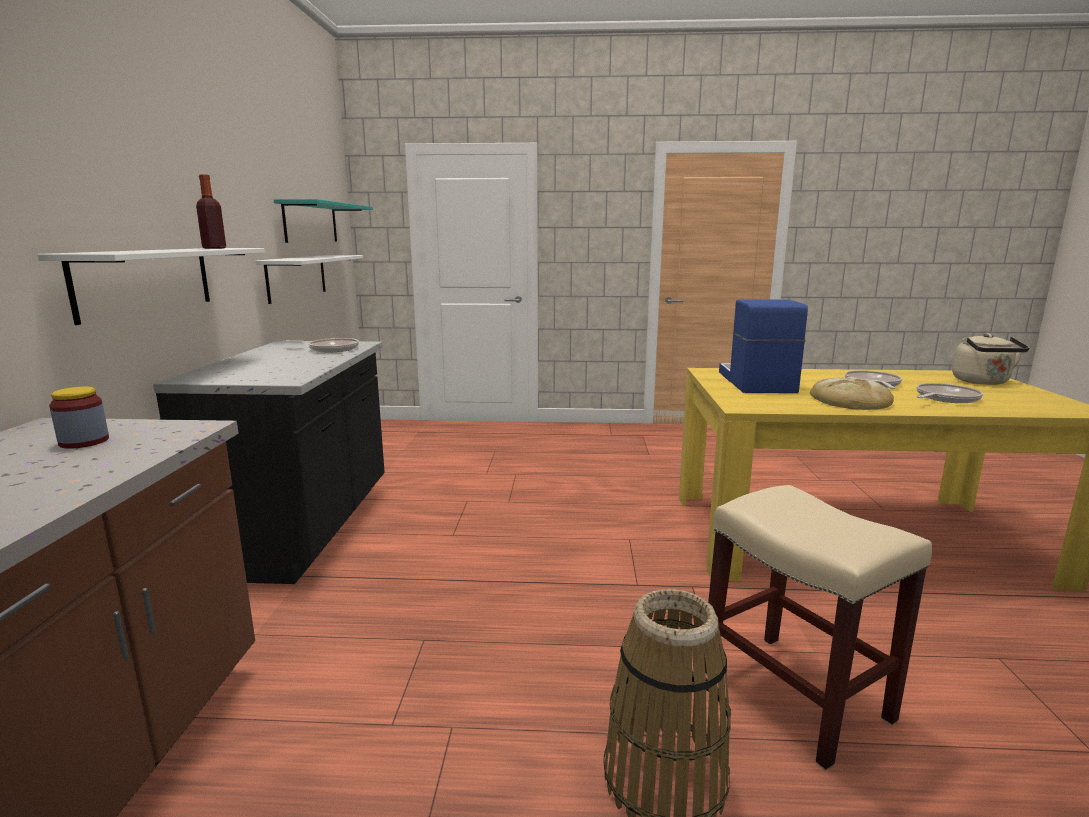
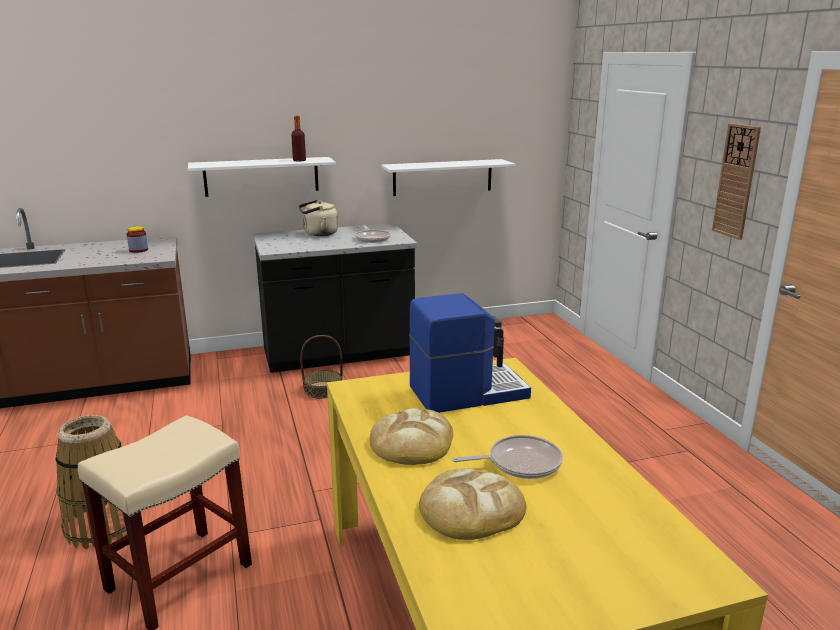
camera: 70 degrees right, 5 degrees up
turquoise shelf [274,199,373,243] -> none
frying pan [917,383,983,403] -> bread [419,468,526,540]
beige kettle [952,333,1030,385] -> beige kettle moved to [299,200,338,236]
none -> basket [300,335,343,399]
none -> wall clock [712,123,761,240]

